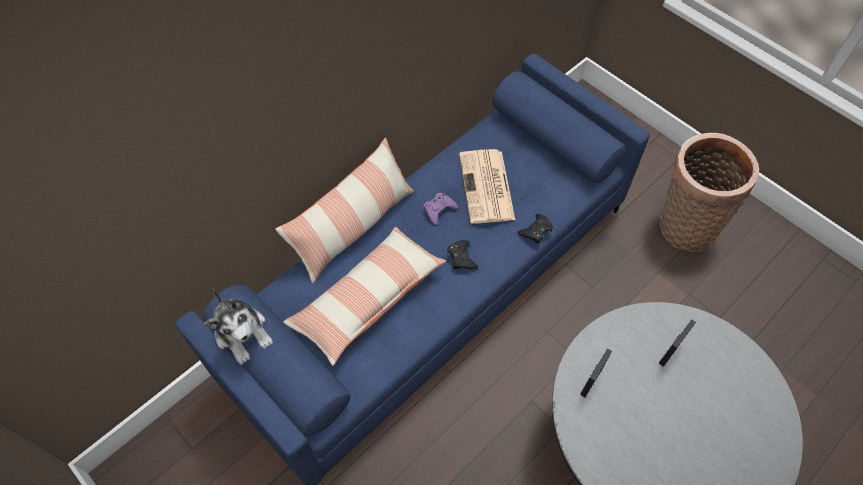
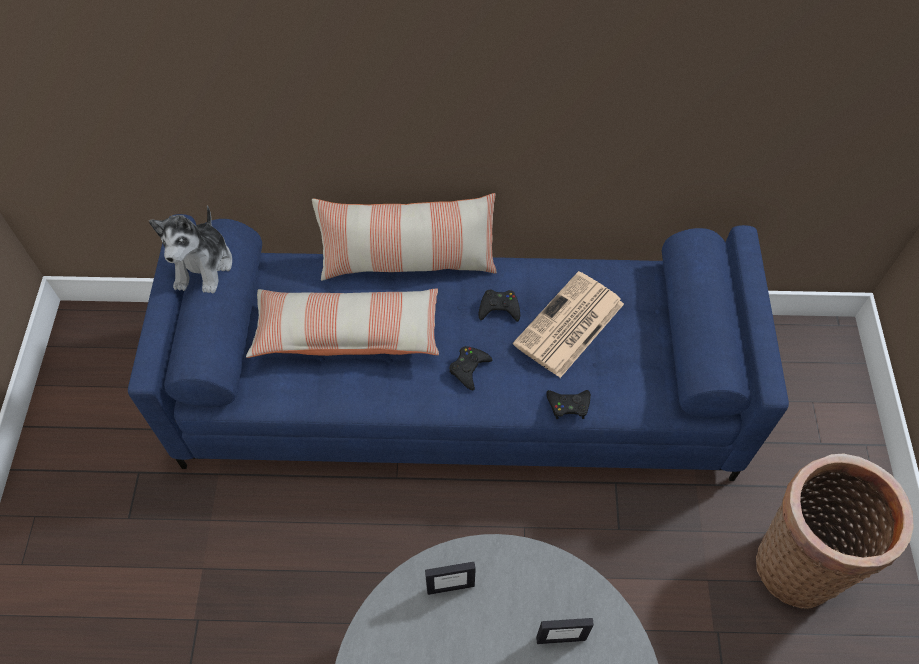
camera: 45 degrees right, 0 degrees up
purple game controller [423,193,458,225] -> black game controller [478,290,520,322]

